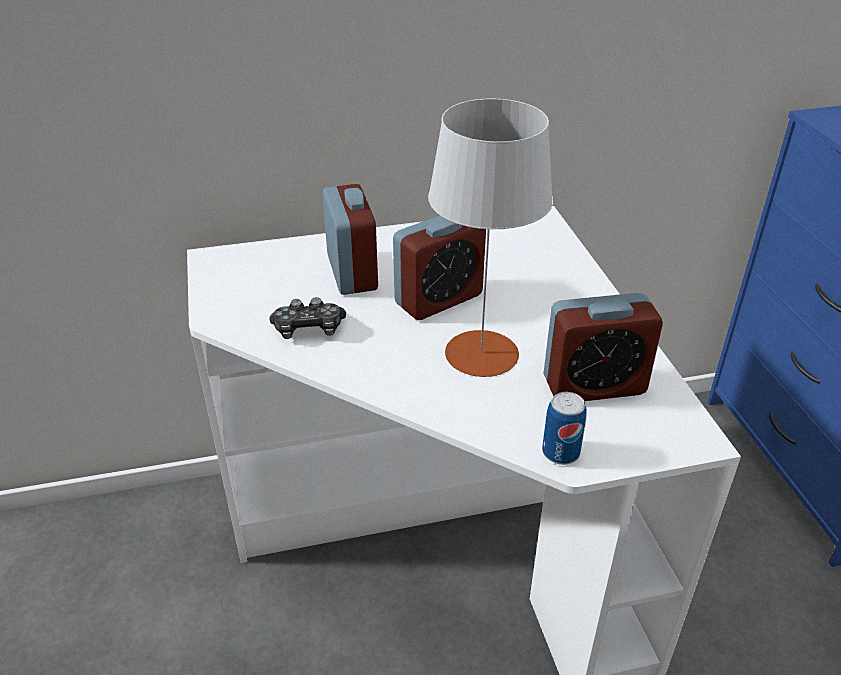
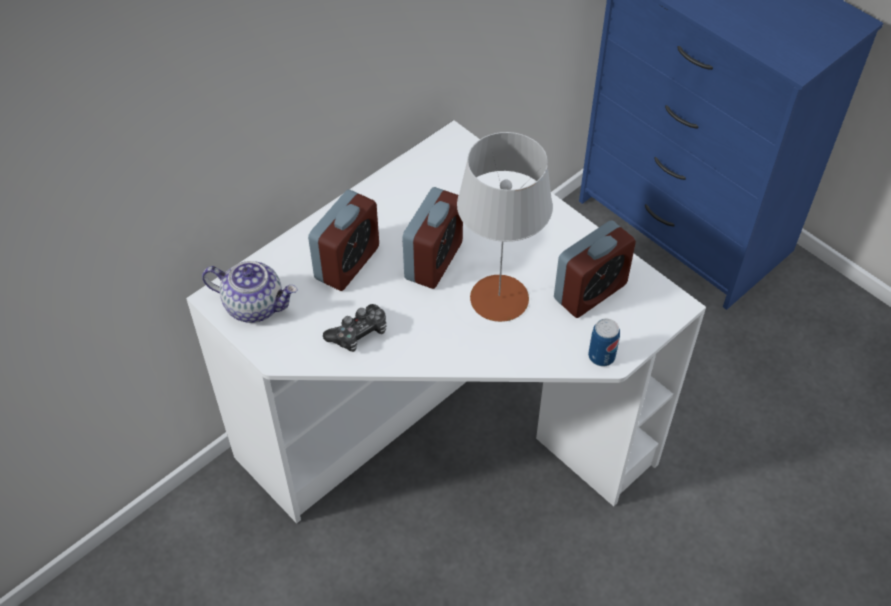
camera: 30 degrees left, 15 degrees up
alarm clock [322,184,378,295] -> alarm clock turned 75 degrees clockwise [308,190,379,291]
none -> teapot [202,261,298,323]

